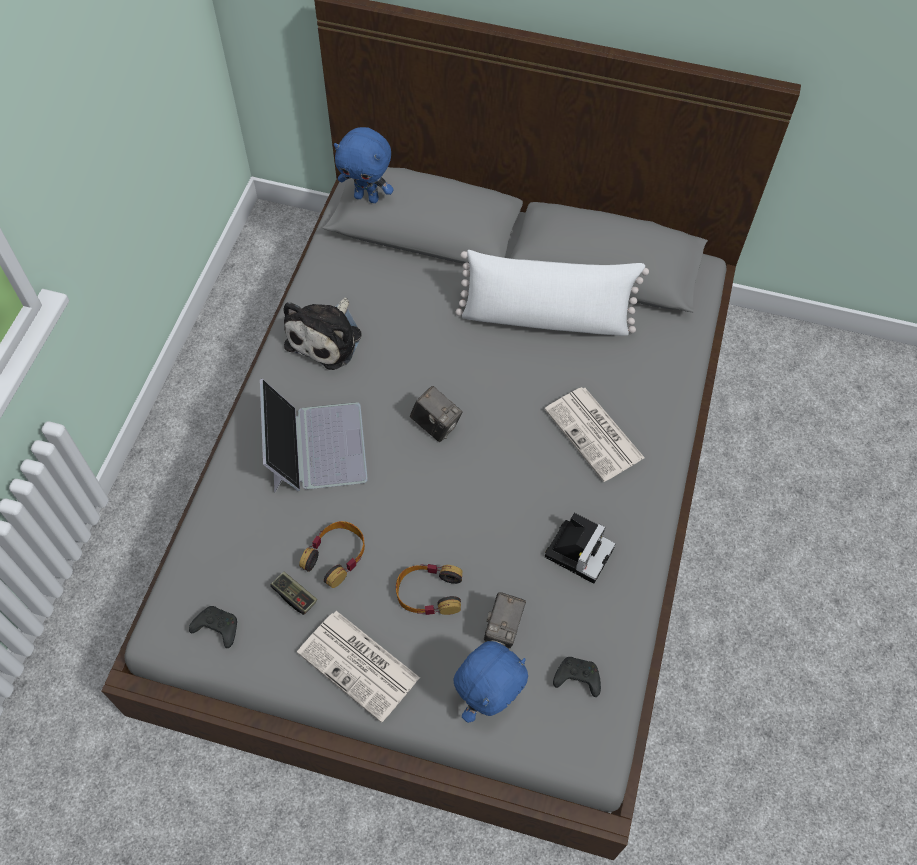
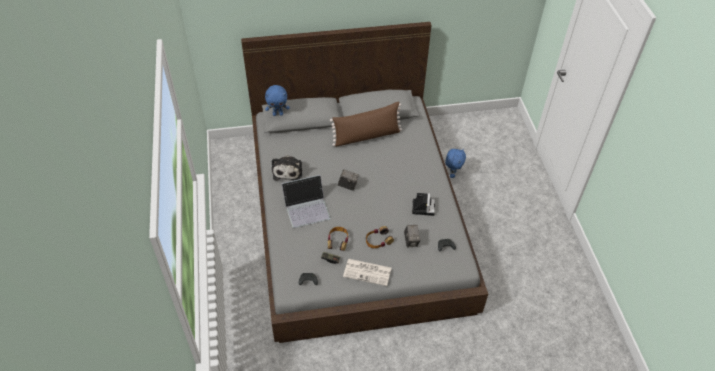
camera: 25 degrees left, 10 degrees down
laptop [260,379,368,493] -> laptop turned 105 degrees clockwise [282,175,331,228]
blue plush toy [453,641,528,723] -> blue plush toy moved to [445,148,466,178]
white pillow [455,250,649,336] -> brown pillow [330,102,402,147]
newspaper [544,387,645,482] -> none

